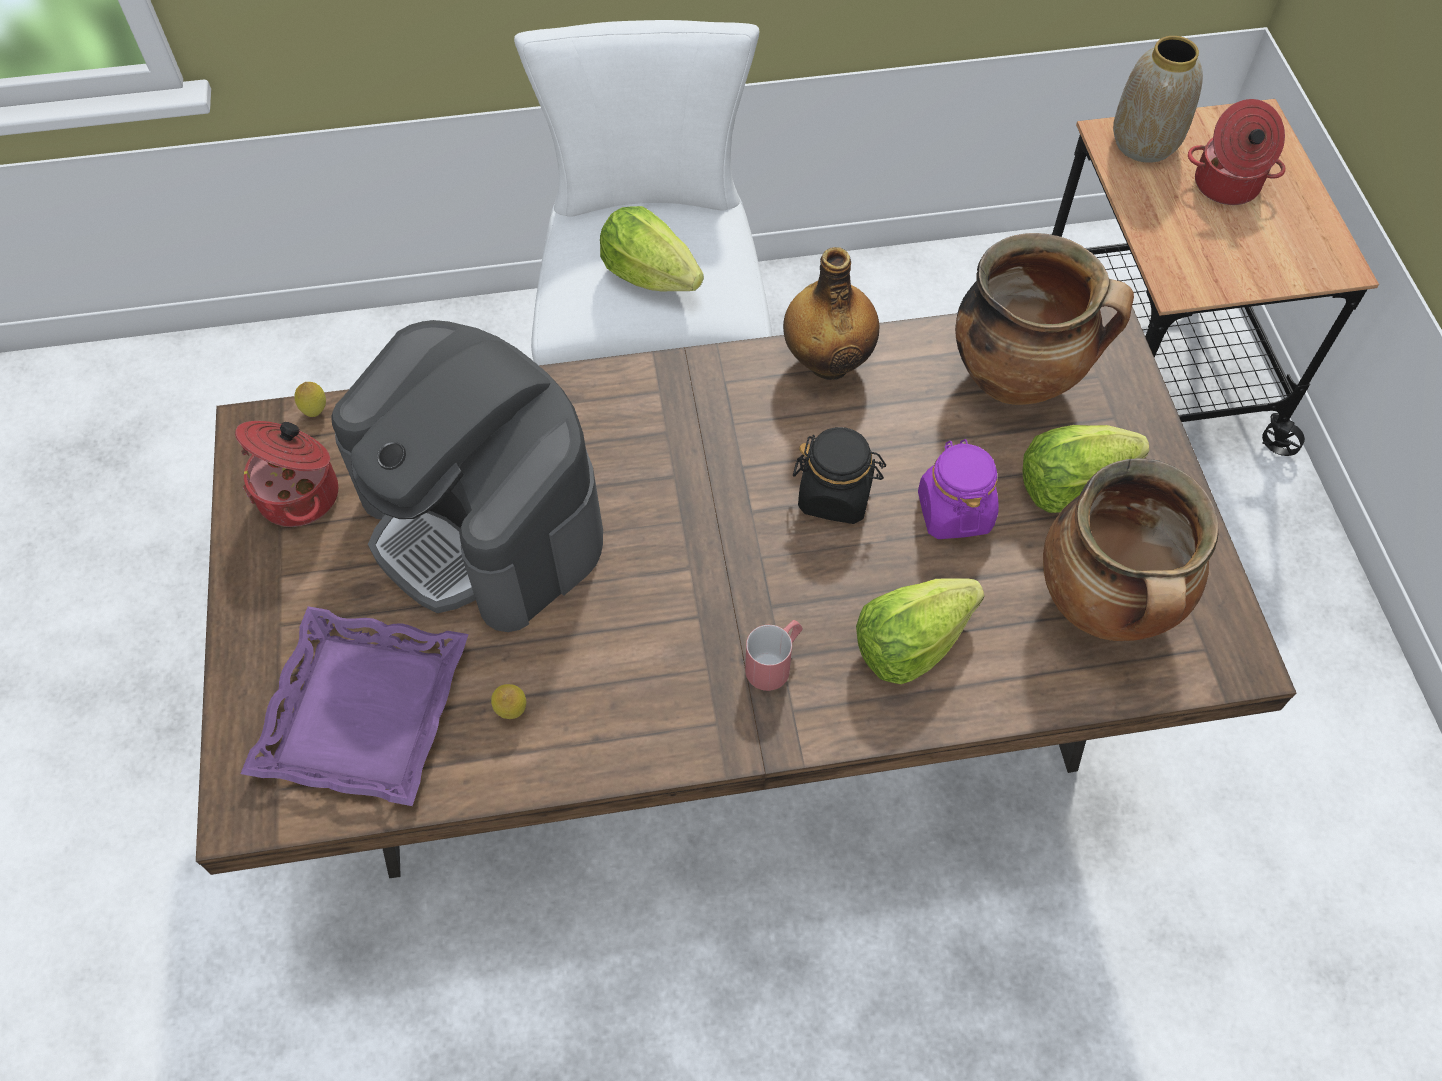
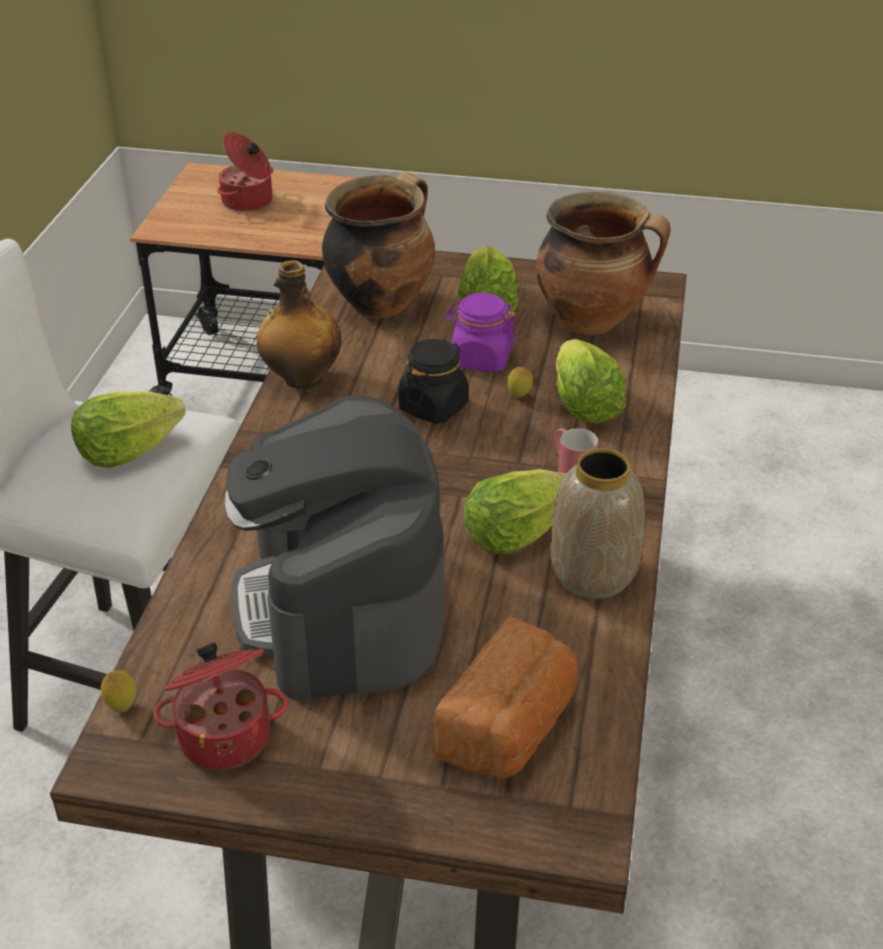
camera: 70 degrees left, 20 degrees down
purple tray [241,606,469,806] -> bread [432,616,578,780]
coffee machine [331,320,603,632] -> coffee machine turned 105 degrees clockwise [225,396,444,701]
lemon [491,684,526,719] -> lemon moved to [507,367,533,397]
vase [1113,36,1203,163] -> vase moved to [550,448,645,599]
none -> lettuce [464,469,566,555]

